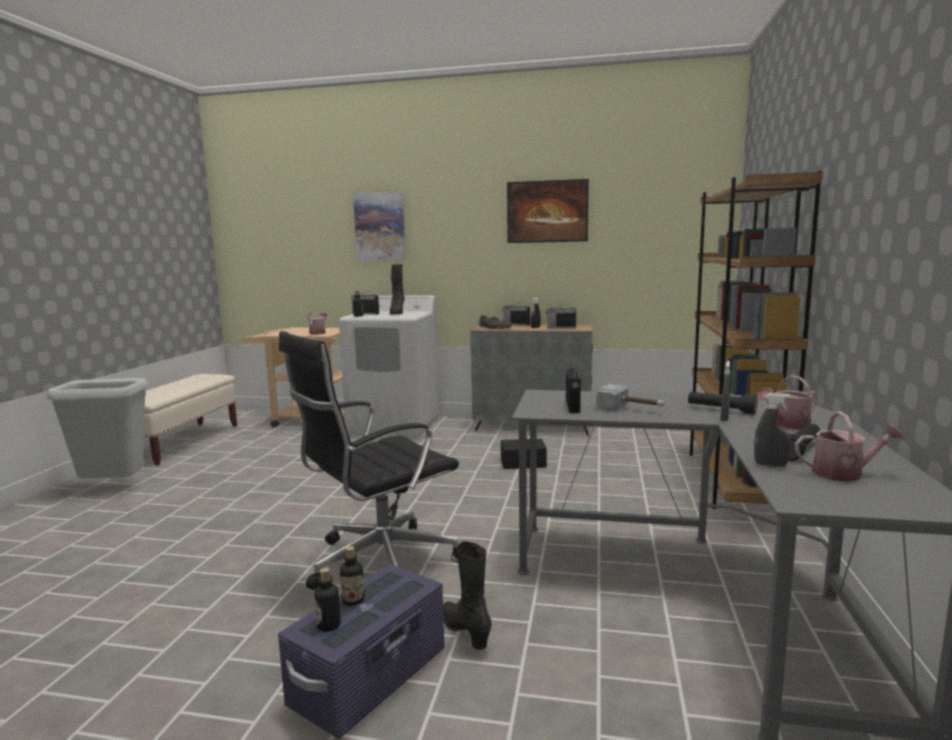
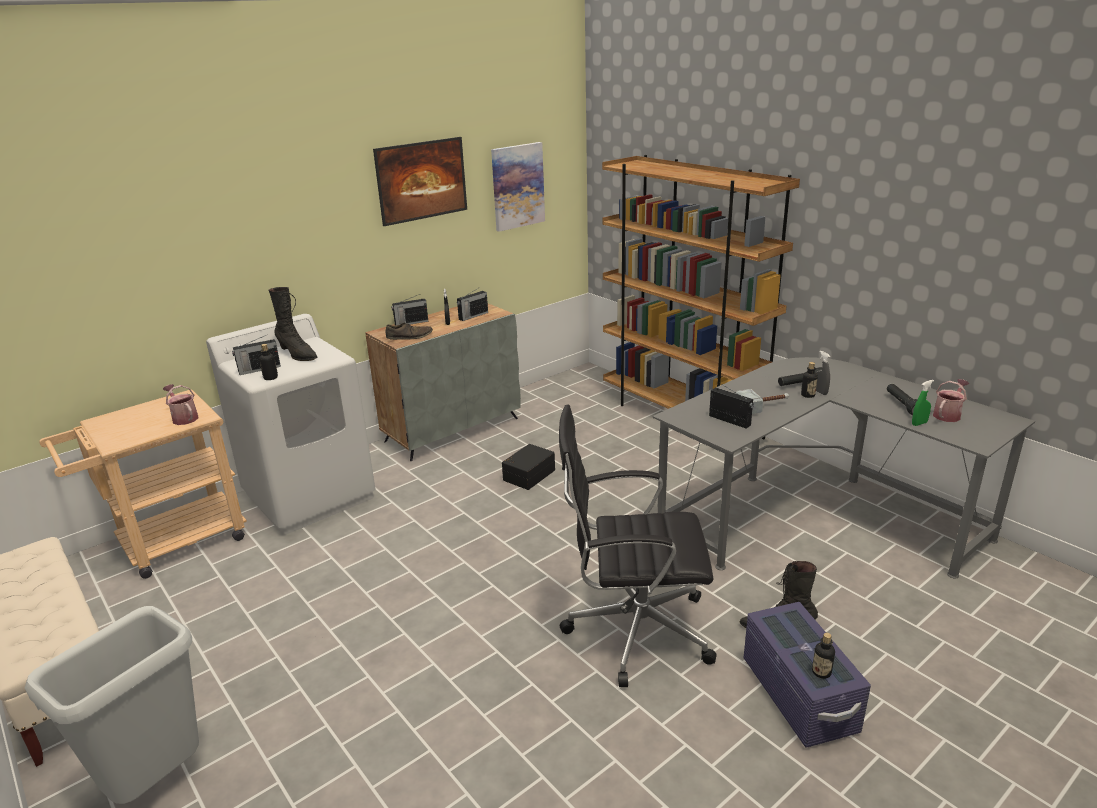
camera: 50 degrees left, 15 degrees up
black office chair [279,331,459,590] -> black office chair turned 90 degrees clockwise [559,405,717,687]
bottle [340,546,365,606] -> bottle moved to [801,362,818,398]
picture [353,191,405,261] -> picture moved to [491,142,545,232]
grey spray bottle [754,393,791,467] -> green spray bottle [912,380,934,426]
watering can [757,375,817,429] -> none

